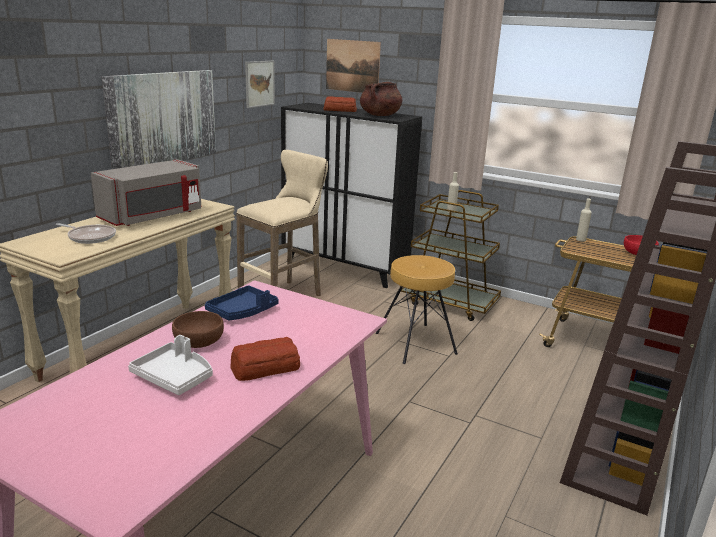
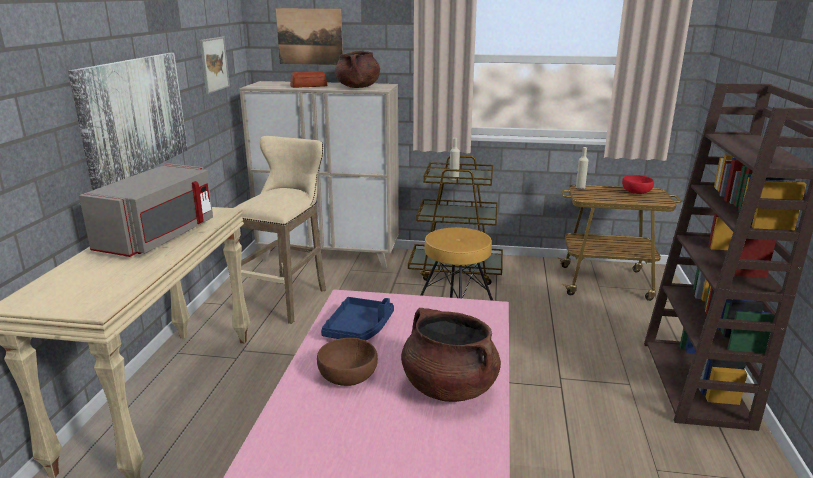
camera: 20 degrees left, 0 degrees up
frying pan [56,223,116,244] -> none
white tray [128,335,213,395] -> none
bread [231,337,300,381] -> brown cooking pot [401,308,501,402]
black cabinet [281,103,422,288] -> beige cabinet [239,81,399,269]

